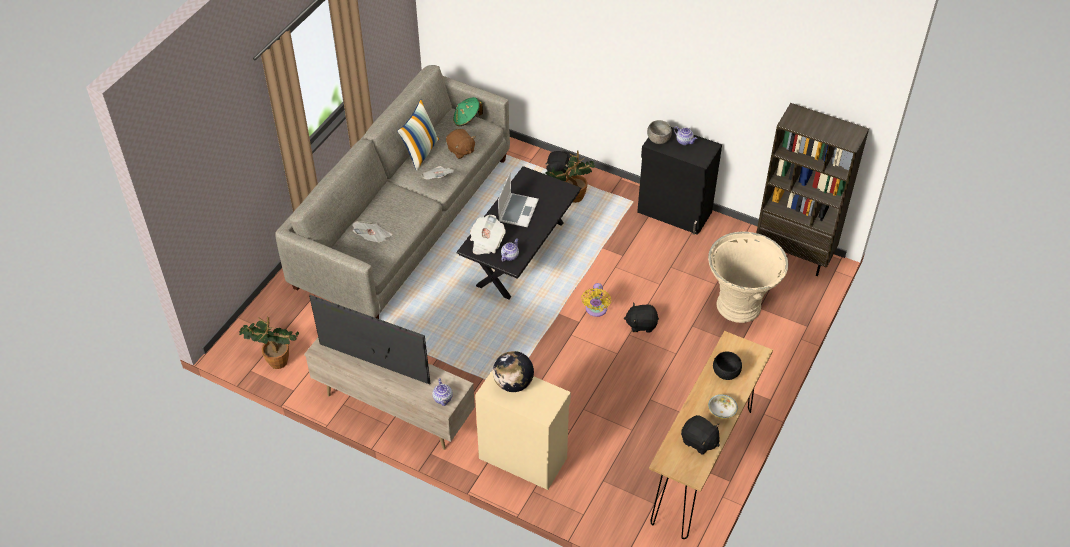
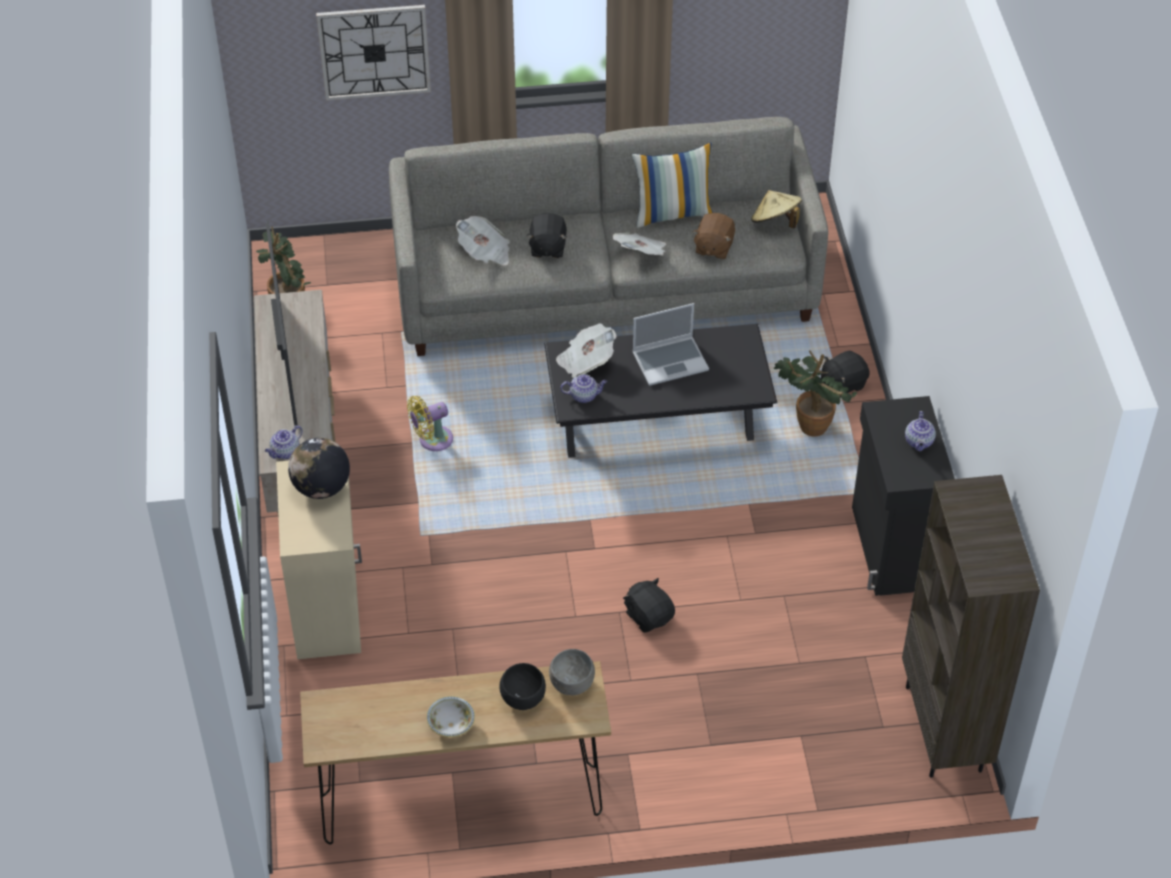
camera: 55 degrees right, 0 degrees up
green hat [453,97,483,126] -> beige hat [751,190,802,228]
yellow fan [581,283,611,317] -> yellow fan moved to [407,396,453,451]
grey bowl [647,120,672,144] -> grey bowl moved to [549,649,595,695]
black plush toy [681,415,720,455] -> black plush toy moved to [527,213,567,258]
beige planter [708,231,788,323] -> none
none -> wall clock [316,5,431,101]

